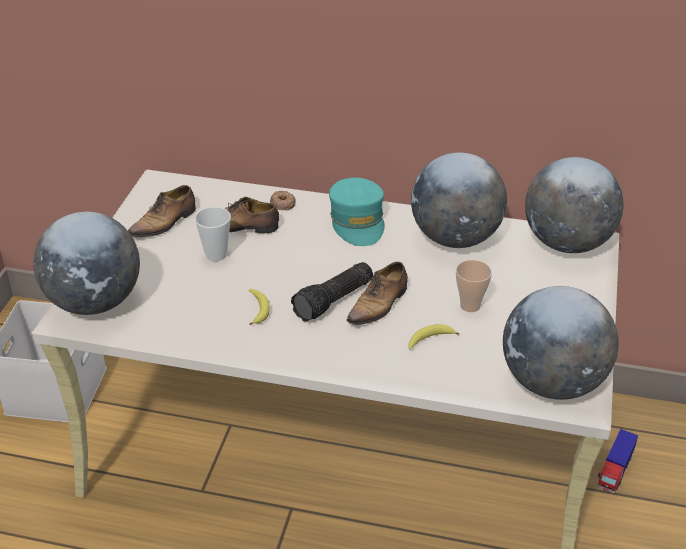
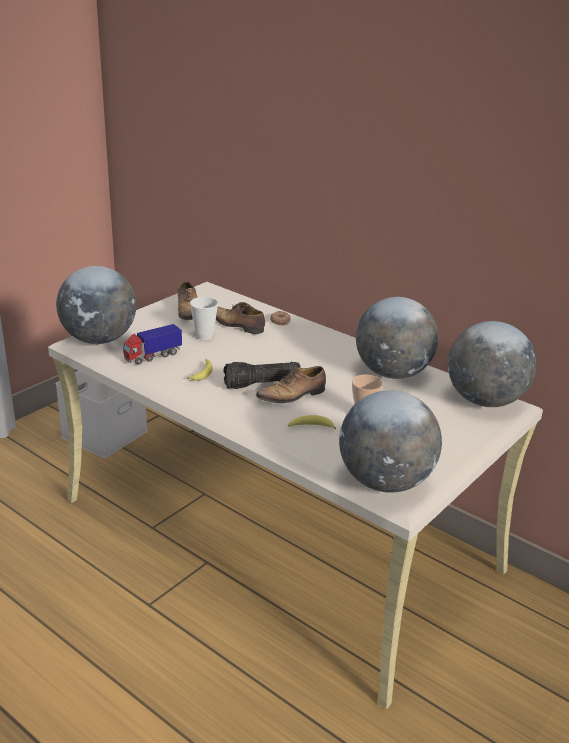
camera: 25 degrees right, 10 degrees down
shoe [128,185,196,237] -> shoe turned 75 degrees counterclockwise [178,281,197,320]
turquoise cap [329,177,385,246] -> none
toy truck [598,429,638,493] -> toy truck moved to [123,324,182,365]

